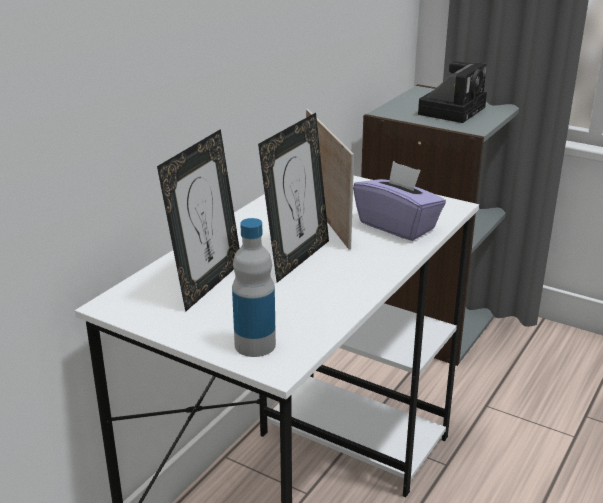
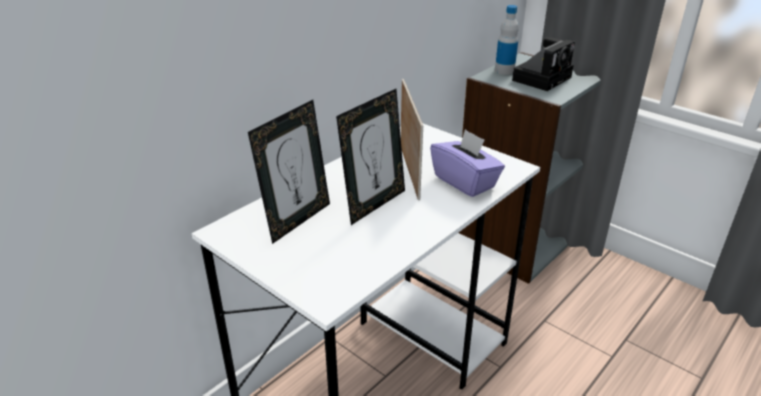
camera: 10 degrees right, 5 degrees up
bottle [232,218,276,357] -> bottle moved to [495,5,519,75]

